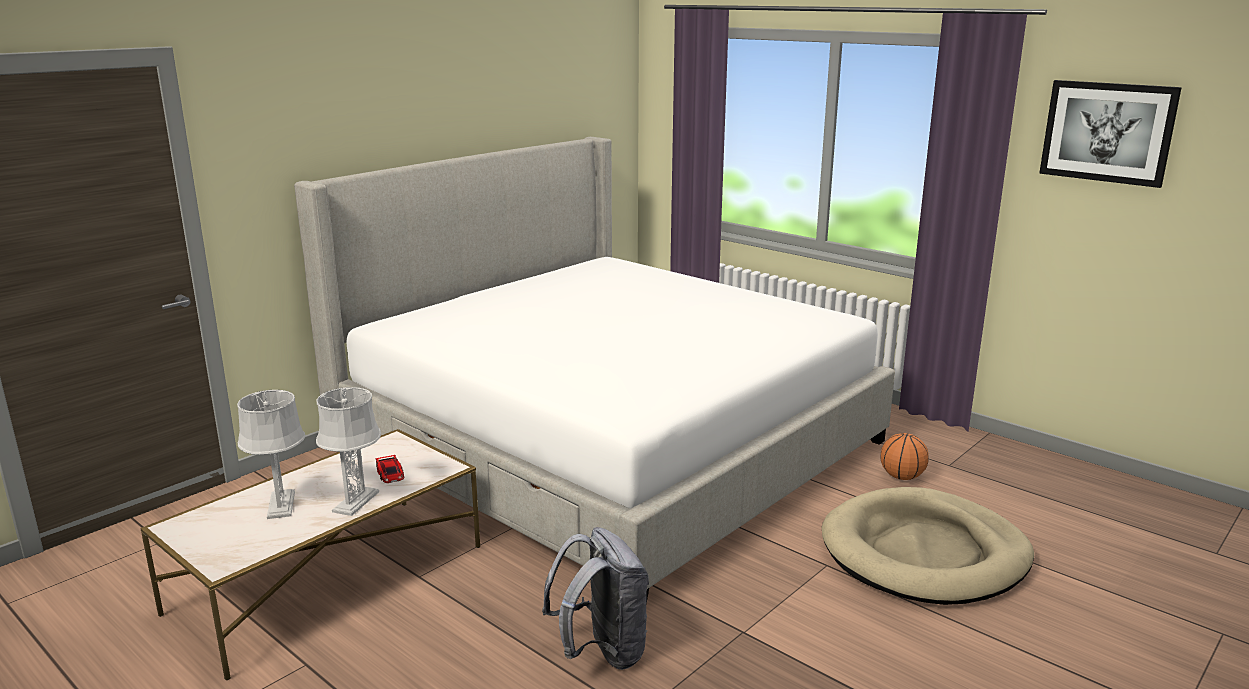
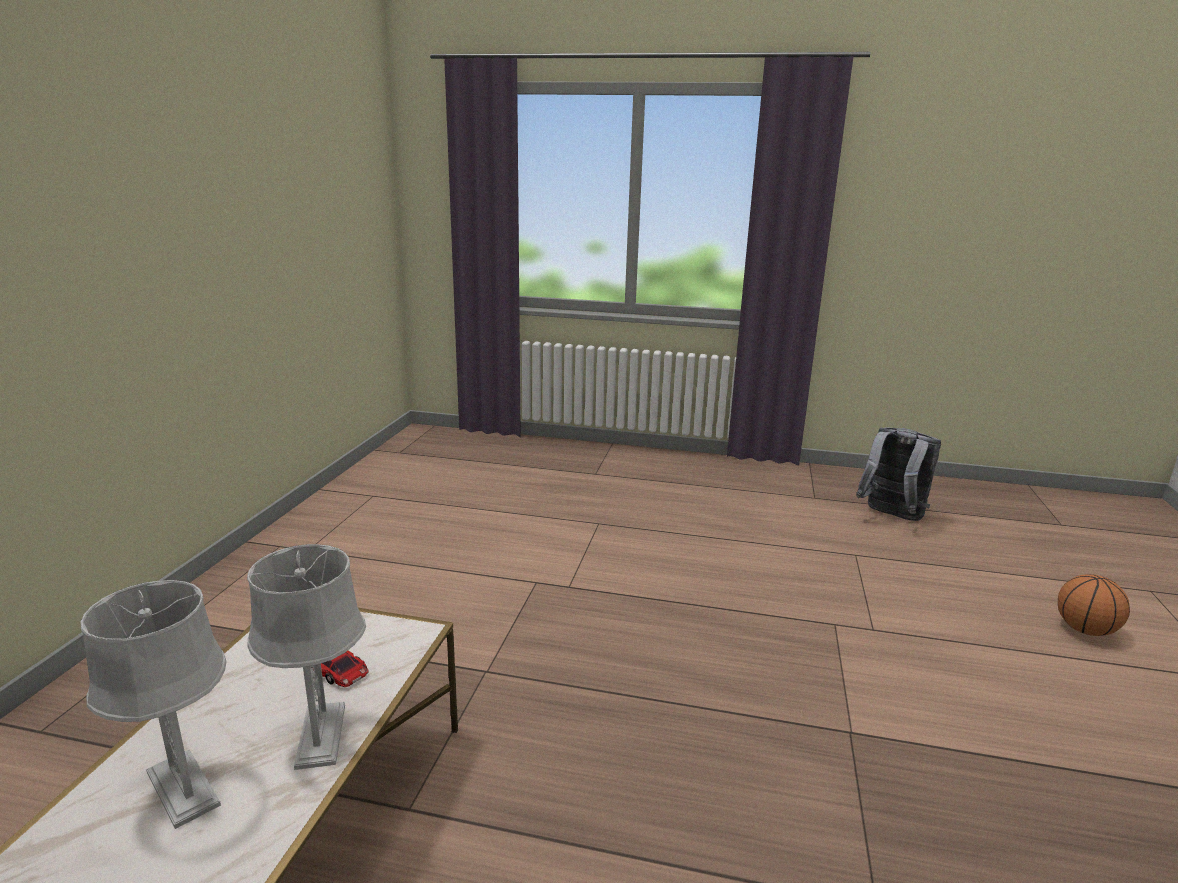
camera: 30 degrees left, 0 degrees up
bed [294,137,895,604] -> none
grey backpack [542,527,649,670] -> grey backpack moved to [856,428,941,521]
beige dog bed [822,487,1034,605] -> none
basketball [881,433,929,480] -> basketball moved to [1058,574,1130,636]
picture [1039,80,1182,188] -> none

